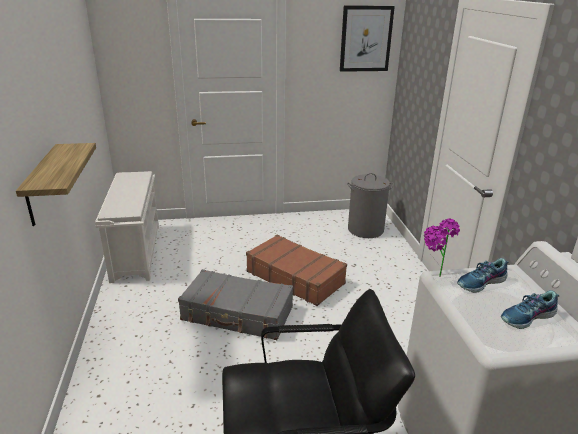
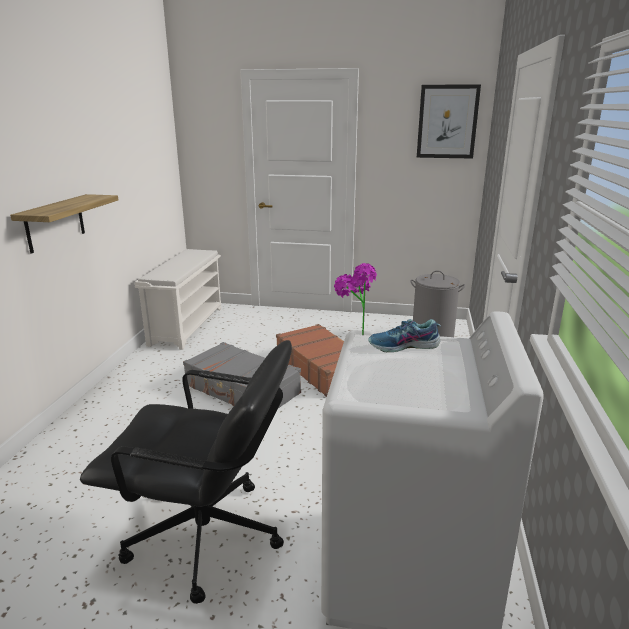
camera: 20 degrees right, 5 degrees down
shoe [501,290,559,329] -> none

